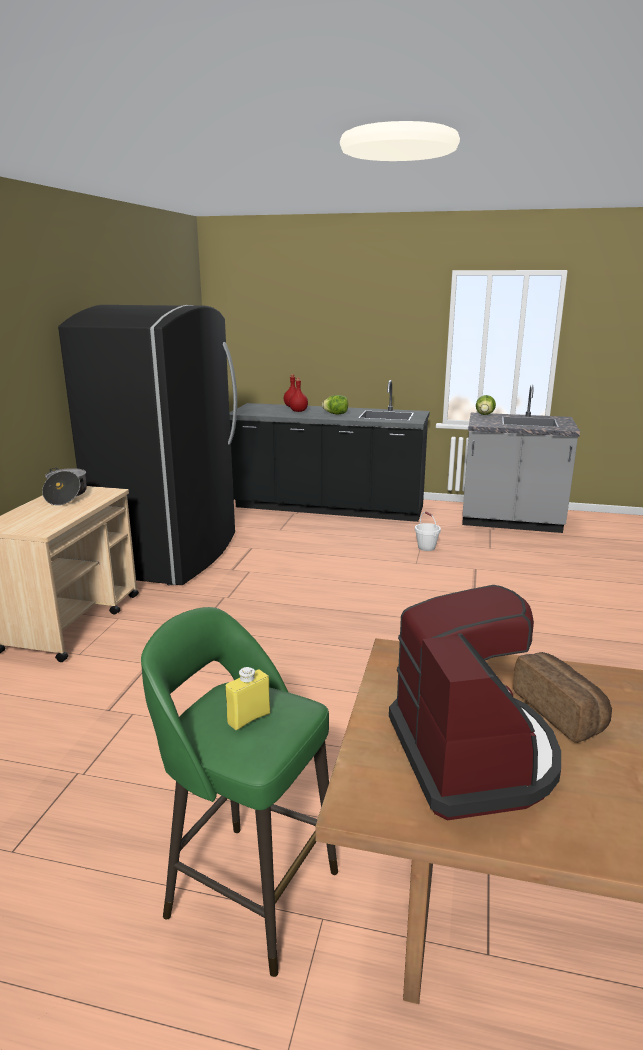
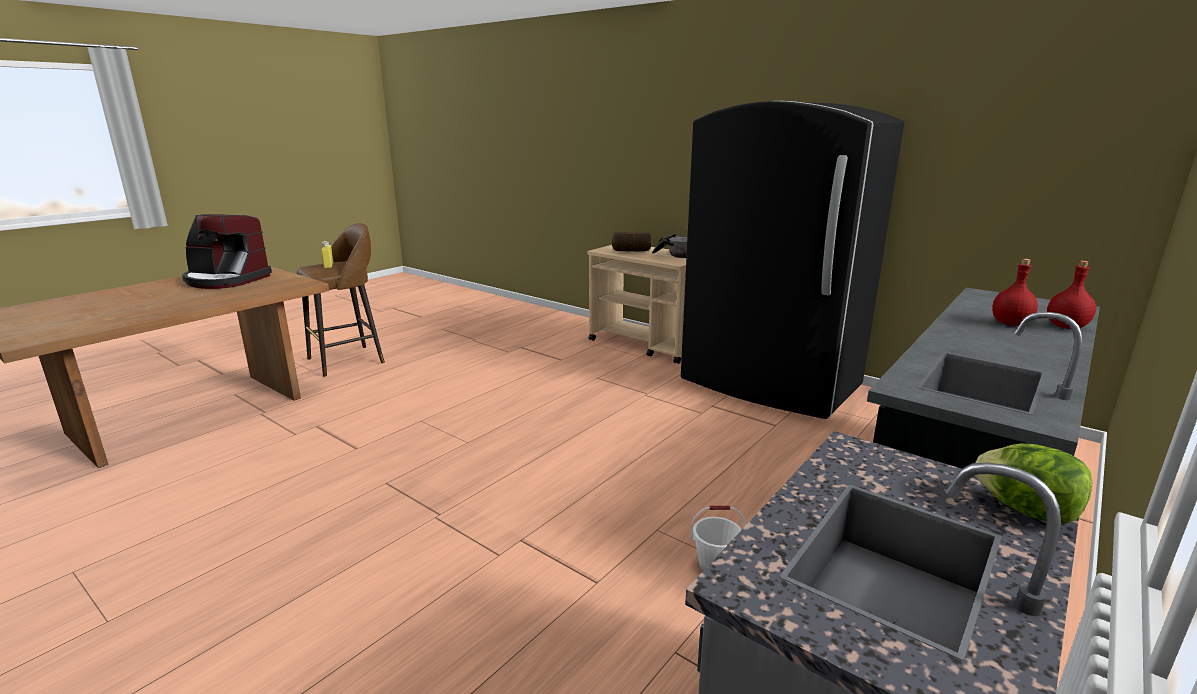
camera: 115 degrees right, 0 degrees up
green stool [141,607,338,977] -> brown stool [297,223,385,377]
lettuce [322,395,348,414] -> none
bread [513,652,612,743] -> bread moved to [612,232,652,251]

